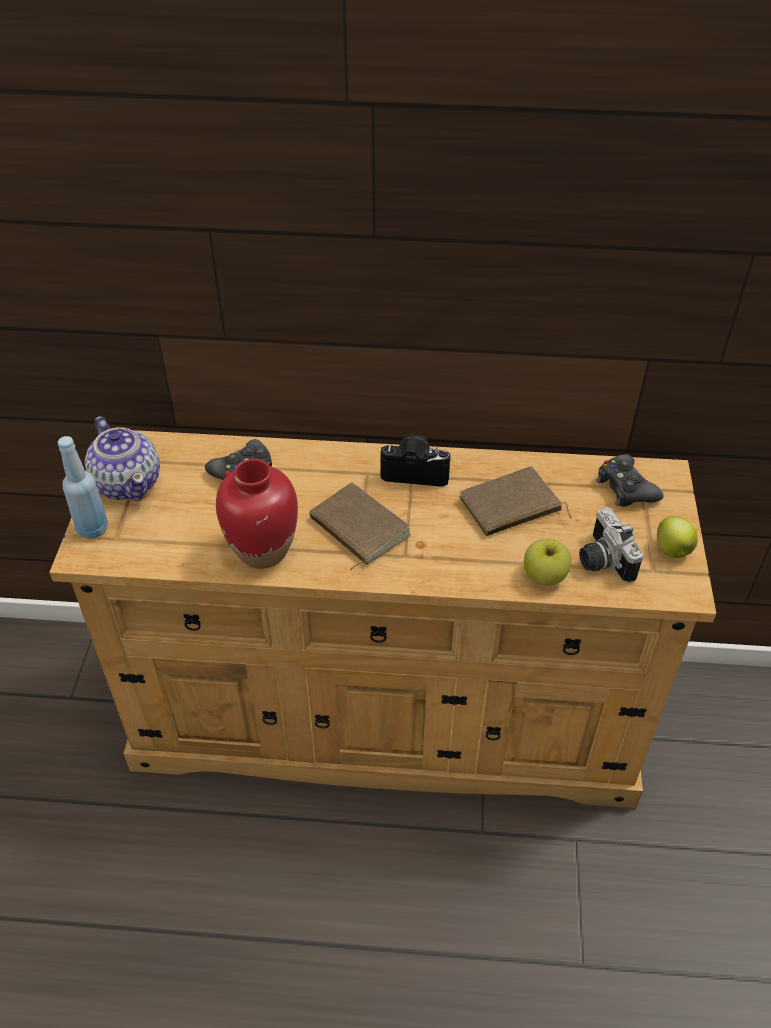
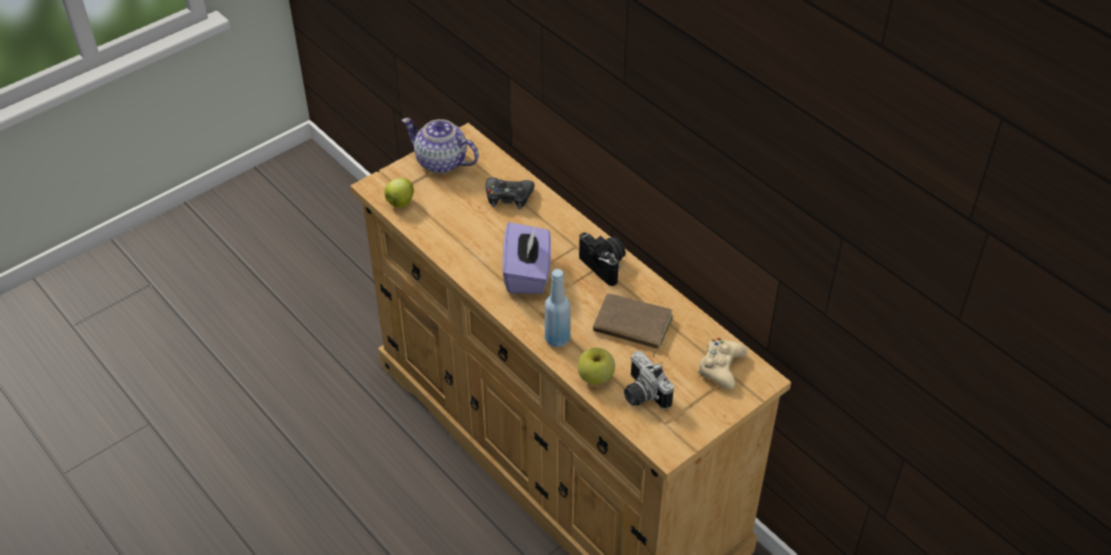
camera: 45 degrees right, 0 degrees up
blue bottle [58,436,108,539] -> blue bottle moved to [545,269,571,347]
teapot [85,416,160,501] -> teapot turned 105 degrees clockwise [401,118,479,173]
red vase [216,459,298,569] -> none
brown book [309,482,411,570] -> purple tissue box [502,222,551,294]
camera [579,507,643,583] -> camera turned 60 degrees counterclockwise [624,351,674,409]
black game controller [596,454,664,507] -> beige game controller [697,338,748,390]
apple [657,516,698,558] -> apple moved to [384,178,414,208]

